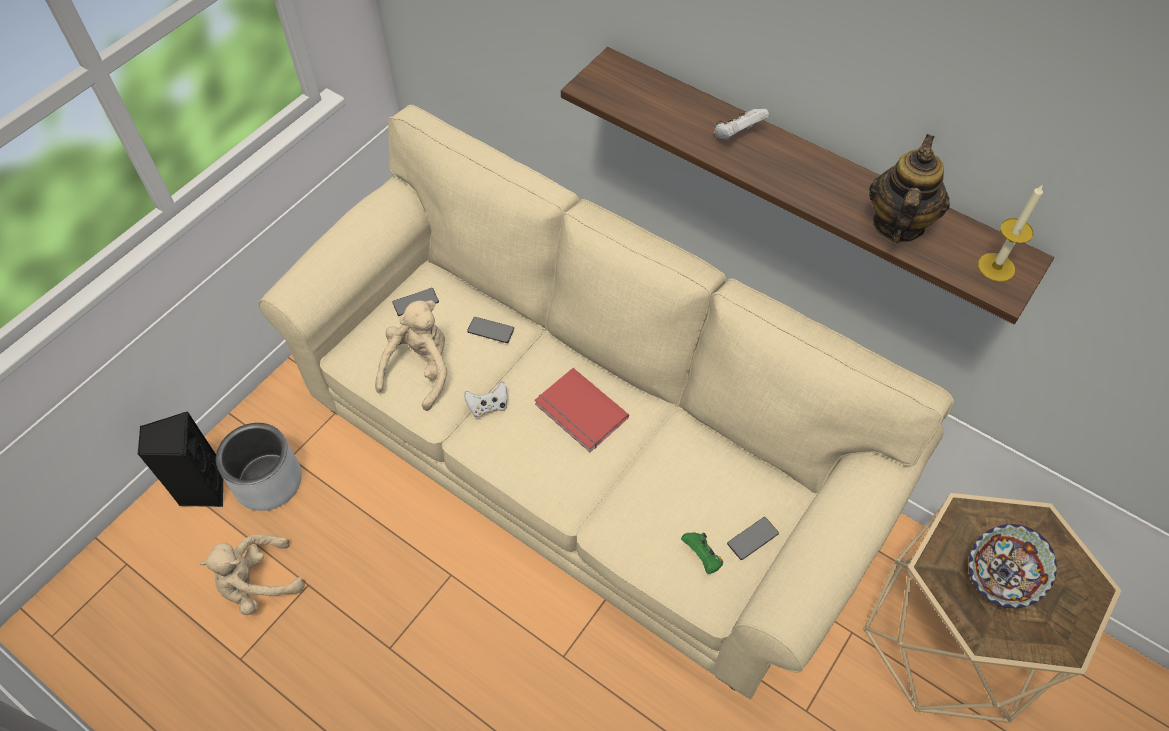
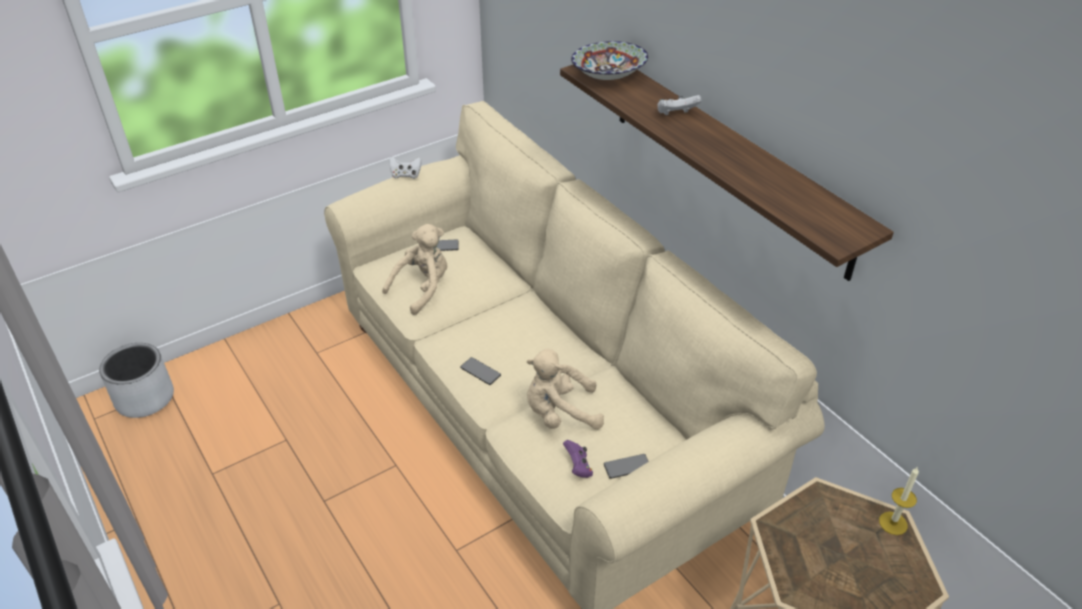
camera: 20 degrees right, 15 degrees down
black speaker [137,411,223,507] -> none
beige plush toy [200,534,305,615] -> beige plush toy moved to [527,349,604,429]
grey planter [216,423,302,511] -> grey planter moved to [99,343,174,418]
white game controller [464,381,508,418] -> white game controller moved to [389,156,422,179]
phone [467,317,514,343] -> phone moved to [460,357,501,385]
red book [535,368,629,452] -> none
green game controller [681,533,723,574] -> purple game controller [563,440,593,478]
teapot [869,134,950,243] -> none
bowl [969,524,1057,608] -> bowl moved to [571,41,648,80]
candle [978,184,1043,282] -> candle moved to [879,467,919,535]

